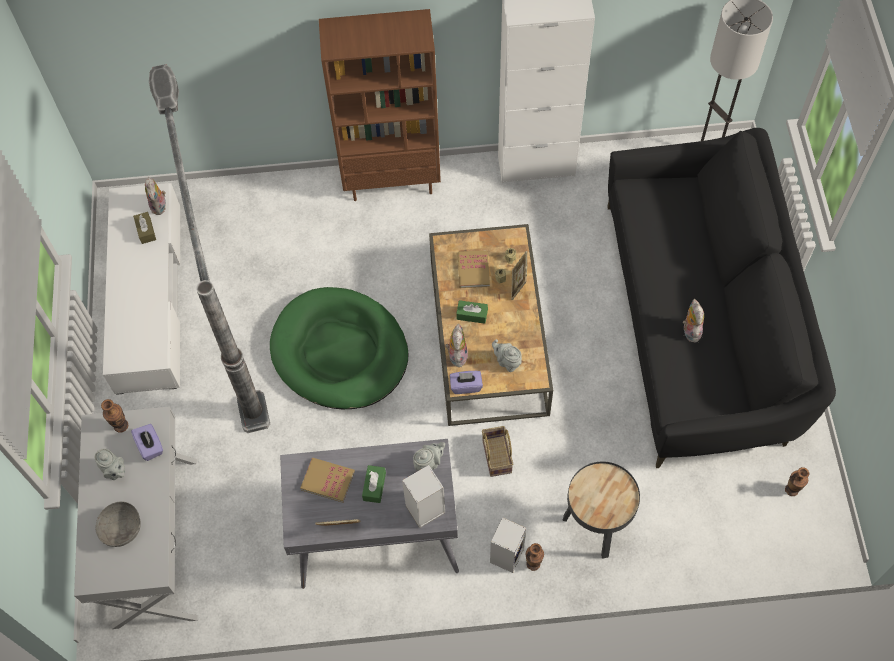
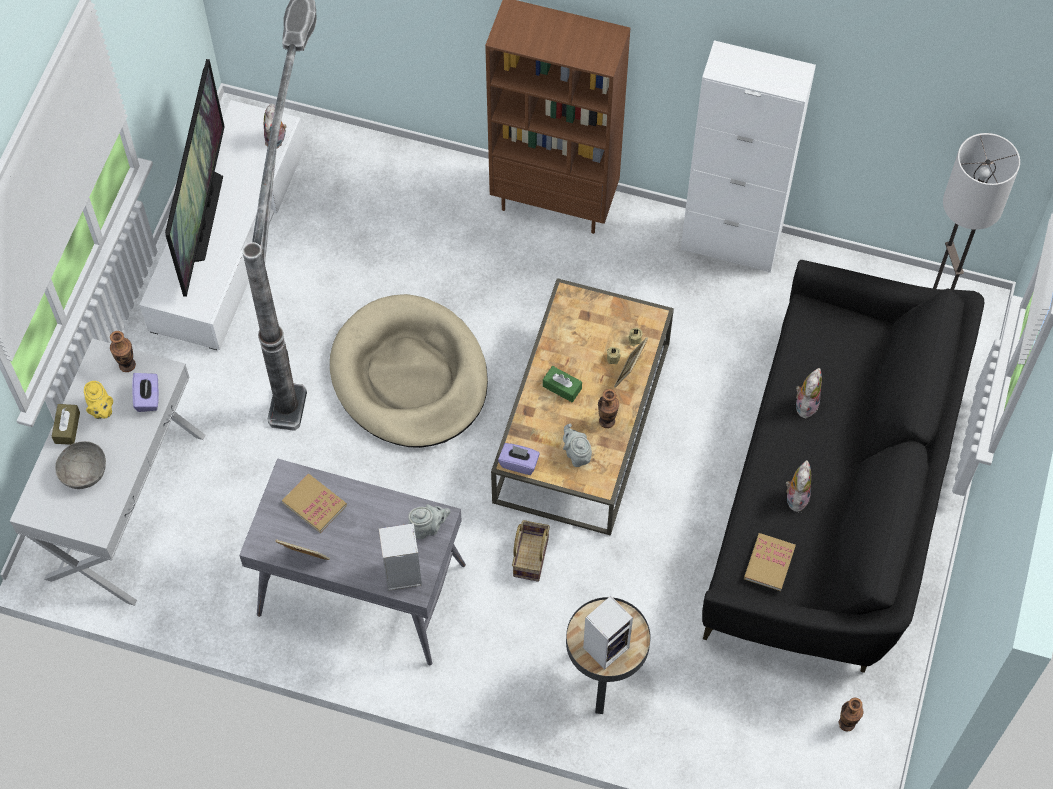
camera: 20 degrees right, 0 degrees up
grey teapot [95,448,125,480] -> yellow teapot [84,381,113,419]
brown tissue box [133,212,156,244] -> brown tissue box moved to [51,404,80,445]
green dog bed [270,287,409,409] -> beige dog bed [330,294,488,448]
green tissue box [362,465,386,503] -> none
plush toy [446,324,468,368] -> plush toy moved to [796,368,822,418]
book [458,250,490,288] -> book moved to [744,533,796,591]
speaker [490,517,526,573] -> speaker moved to [583,596,633,670]
vase [526,543,544,571] -> vase moved to [598,389,619,428]
none -> television [165,59,225,297]

